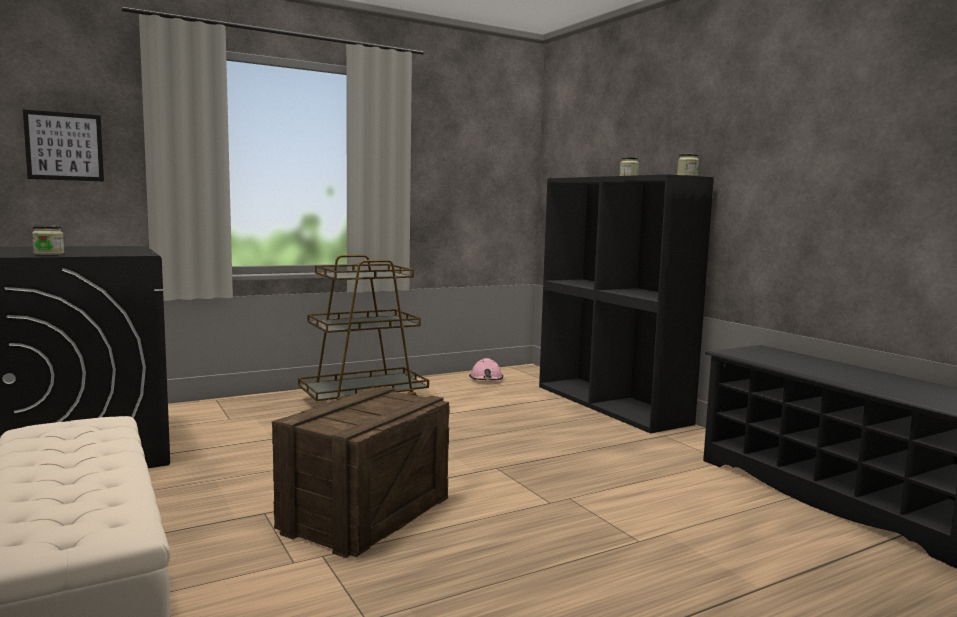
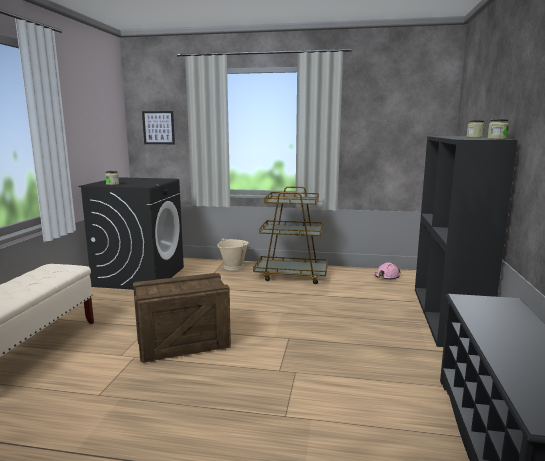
camera: 40 degrees right, 5 degrees up
none -> beige bucket [218,238,249,271]

